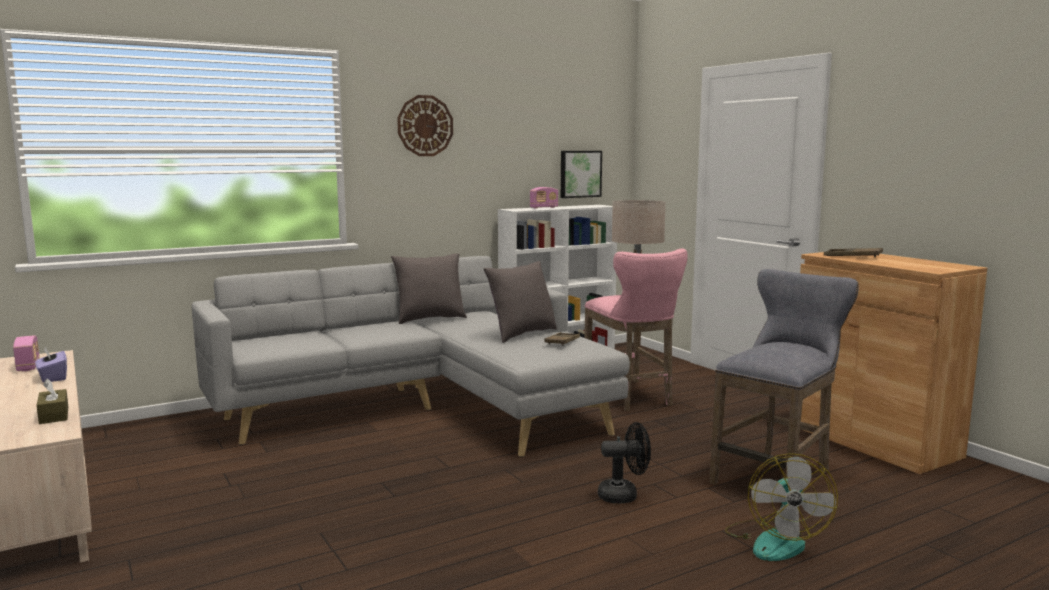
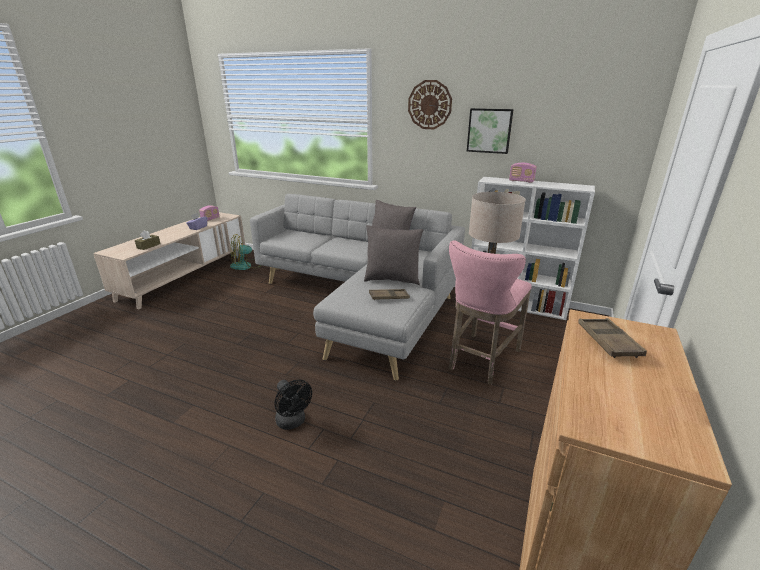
camera: 55 degrees right, 15 degrees up
picture [561,151,602,198] -> picture moved to [467,108,514,154]
grey stool [709,269,859,484] -> none
fan [725,453,838,561] -> fan moved to [230,234,262,270]

